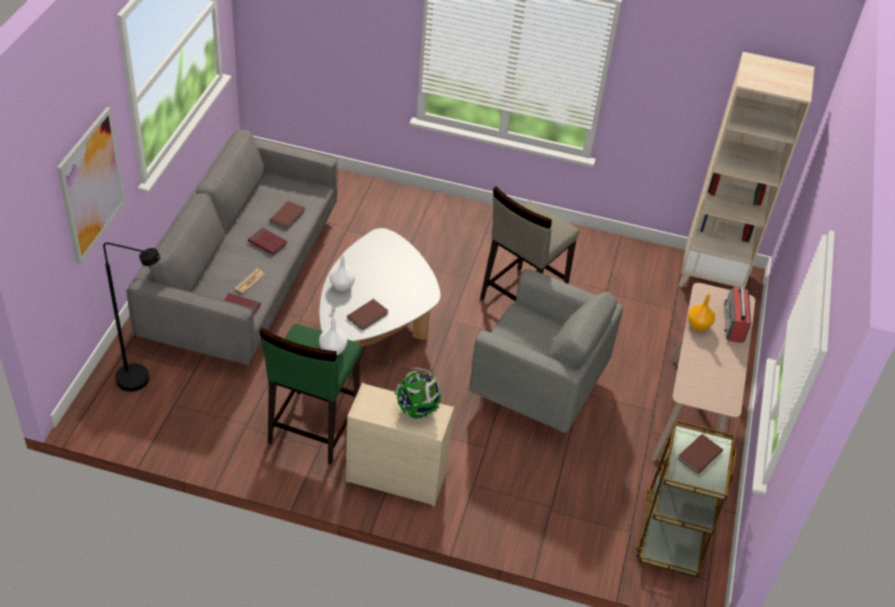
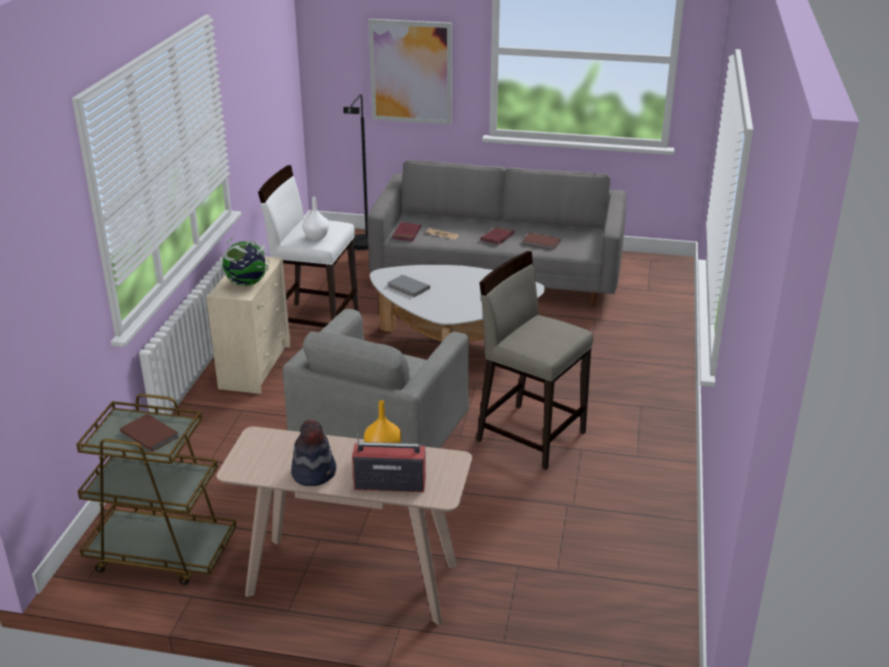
camera: 90 degrees right, 15 degrees down
green stool [259,324,362,464] -> white stool [258,165,358,327]
white vase [330,255,355,291] -> none
brown book [347,299,389,331] -> grey book [387,275,430,297]
beige bookcase [679,52,814,289] -> none
none -> hat [291,420,336,486]

